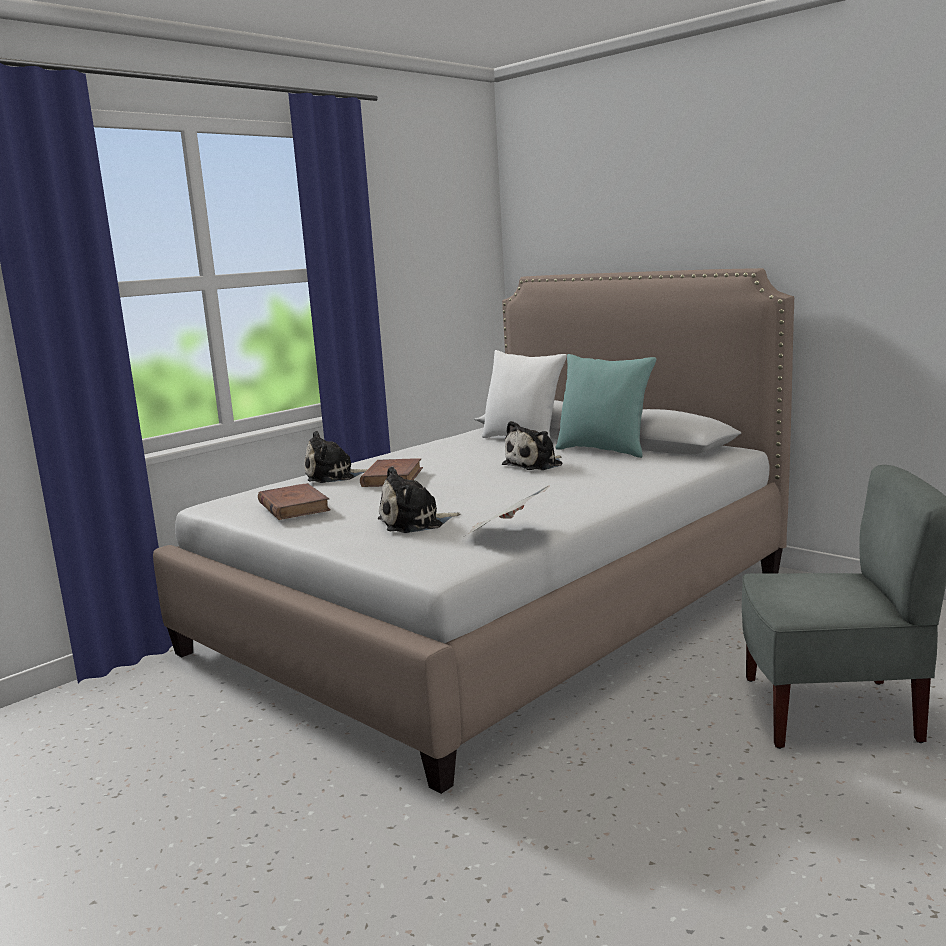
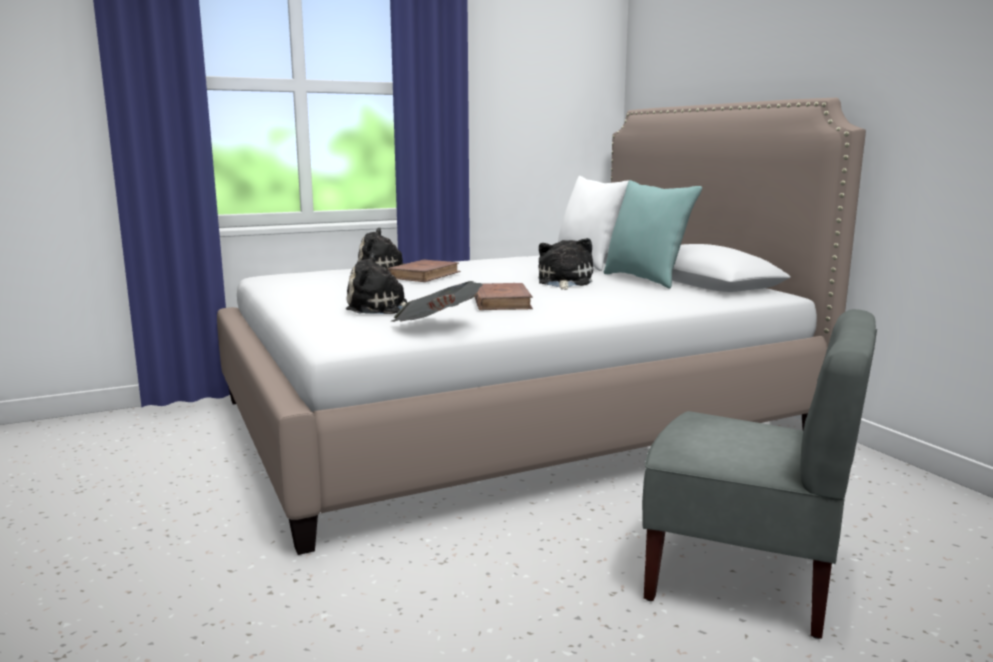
camera: 20 degrees right, 0 degrees up
brown book [258,483,331,520] -> brown book moved to [474,283,533,310]
plush toy [502,421,562,470] -> plush toy turned 120 degrees clockwise [538,238,593,290]

